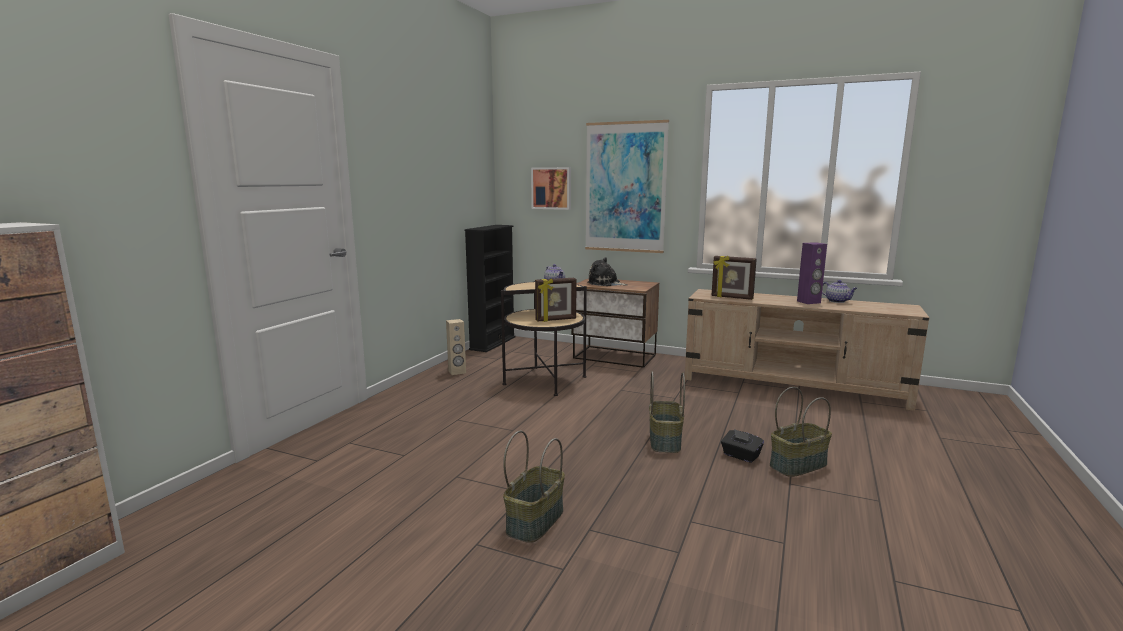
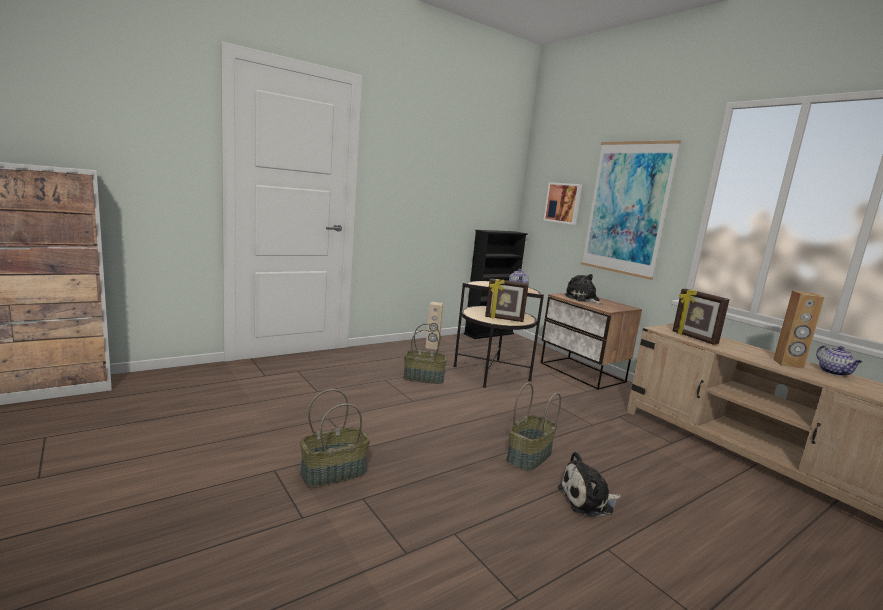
camera: 30 degrees right, 0 degrees up
black tissue box [721,429,764,463] -> plush toy [558,452,621,517]
basket [770,387,832,477] -> basket moved to [403,323,447,384]
purple speaker [797,242,827,304] -> brown speaker [773,291,825,369]

